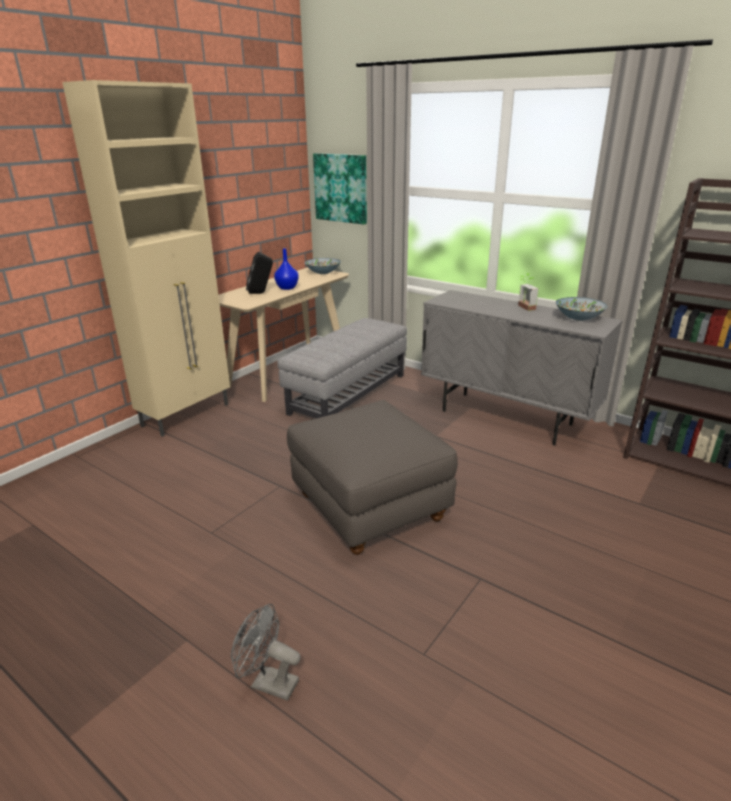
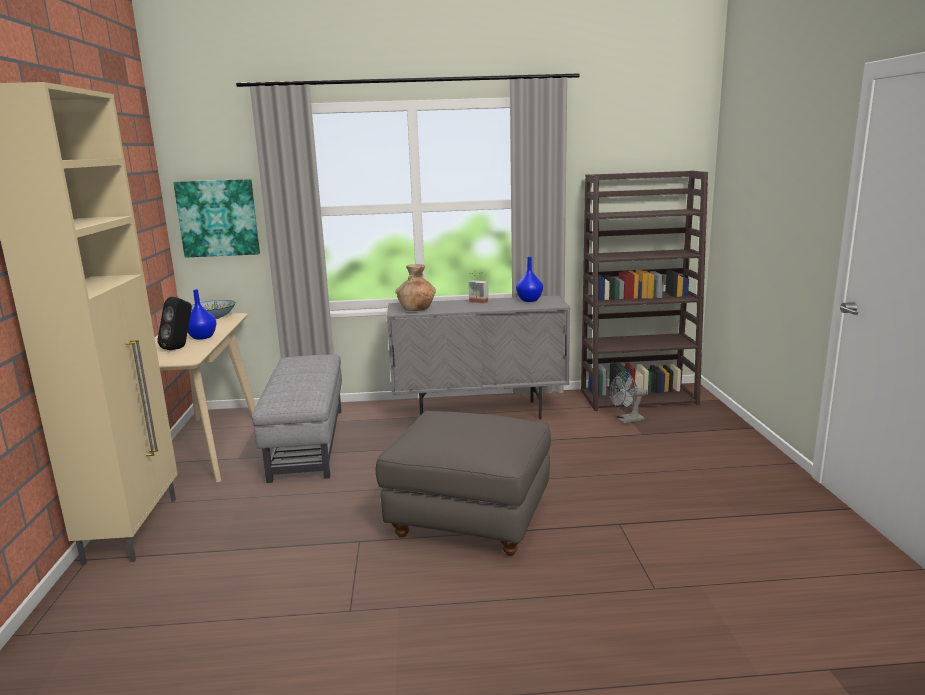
camera: 40 degrees left, 10 degrees down
grey fan [231,604,301,701] -> grey fan moved to [610,371,647,424]
bowl [556,297,608,321] -> blue vase [516,257,543,302]
none -> brown vase [395,264,436,311]

